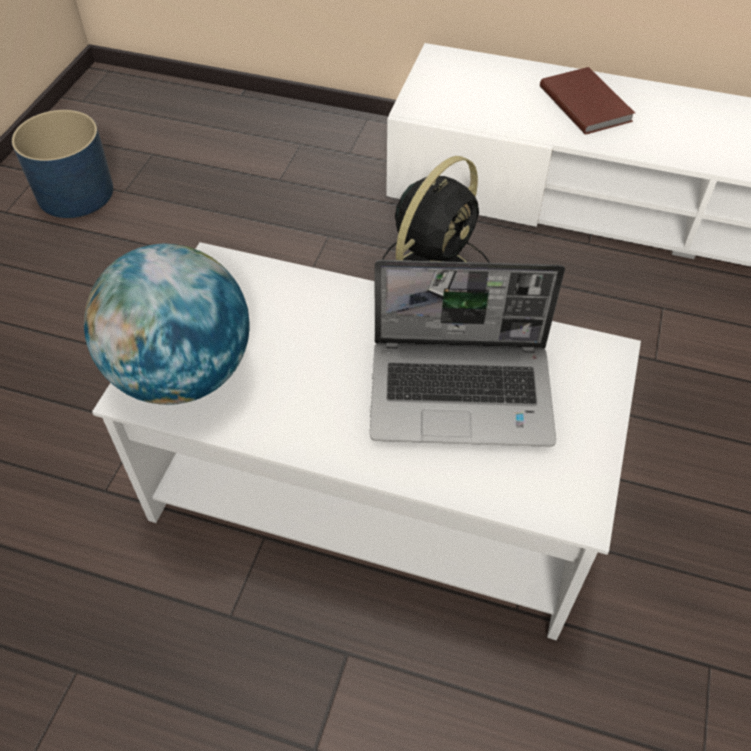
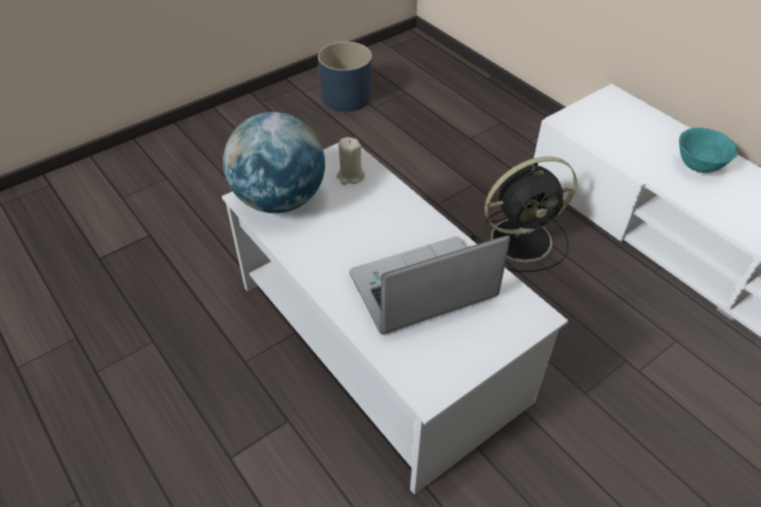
camera: 35 degrees right, 5 degrees down
laptop [370,260,565,447] -> laptop turned 120 degrees clockwise [349,235,510,334]
brown book [540,67,635,135] -> turquoise bowl [679,128,738,173]
none -> beige candle [337,137,365,185]

